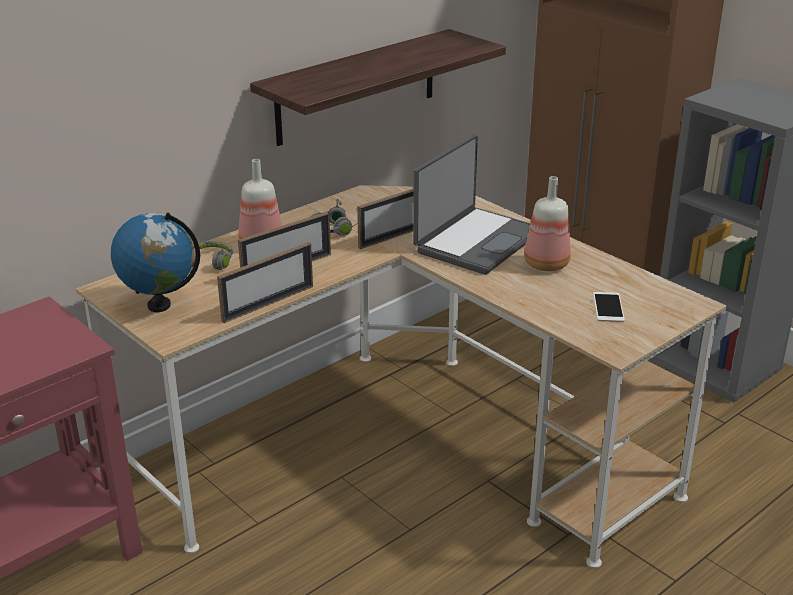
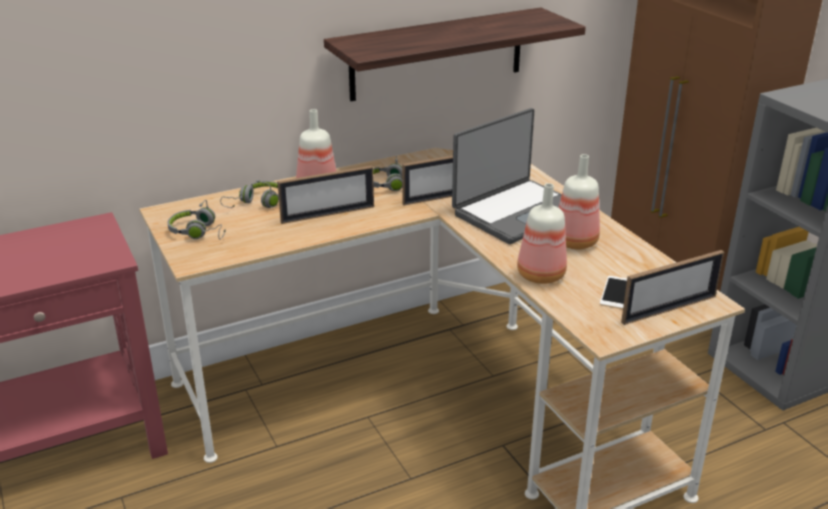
camera: 15 degrees right, 0 degrees up
globe [111,213,200,312] -> grey headphones [167,200,226,240]
picture frame [217,242,313,323] -> picture frame moved to [621,250,724,325]
none -> bottle [517,183,567,284]

